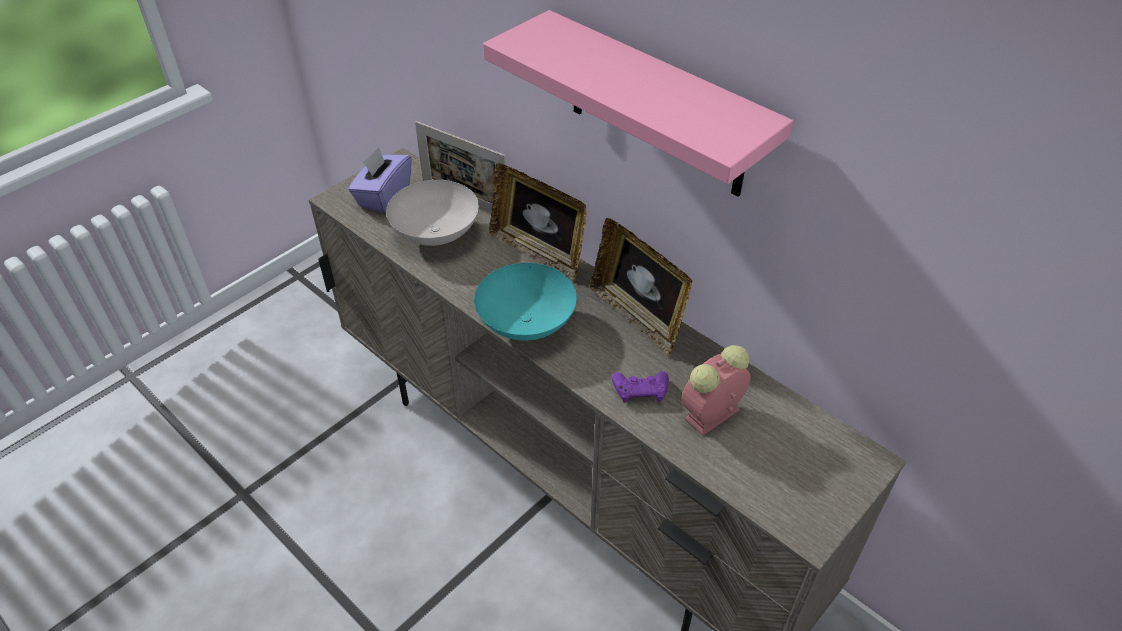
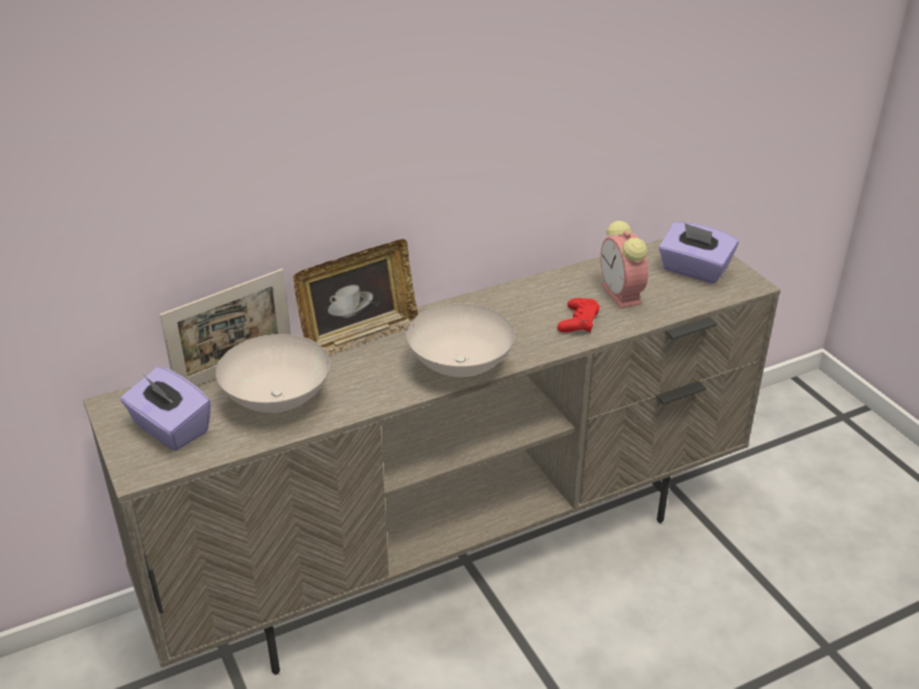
camera: 70 degrees left, 10 degrees down
turquoise bowl [474,263,577,341] -> white bowl [406,303,515,377]
pink shelf [483,10,793,197] -> none
picture frame [590,218,692,355] -> none
purple game controller [612,371,669,403] -> red game controller [557,298,600,333]
none -> purple tissue box [659,222,739,284]

